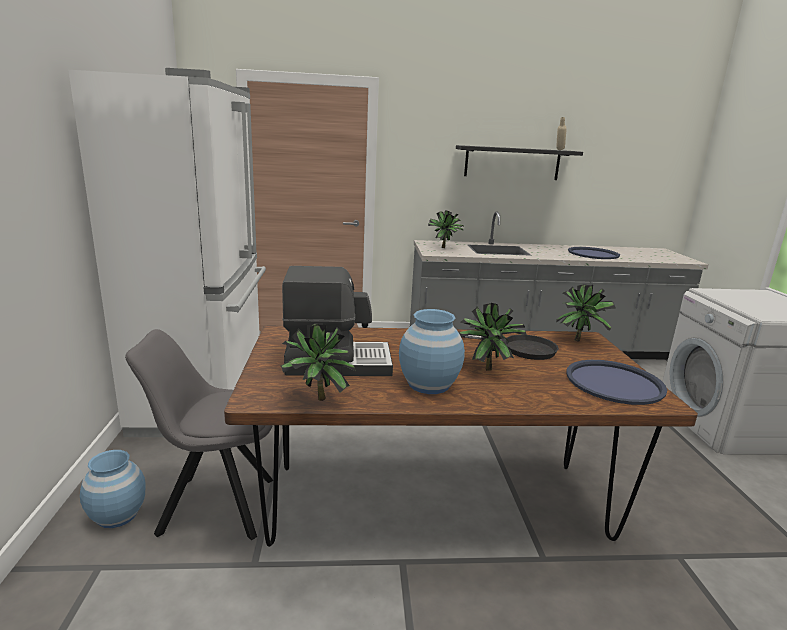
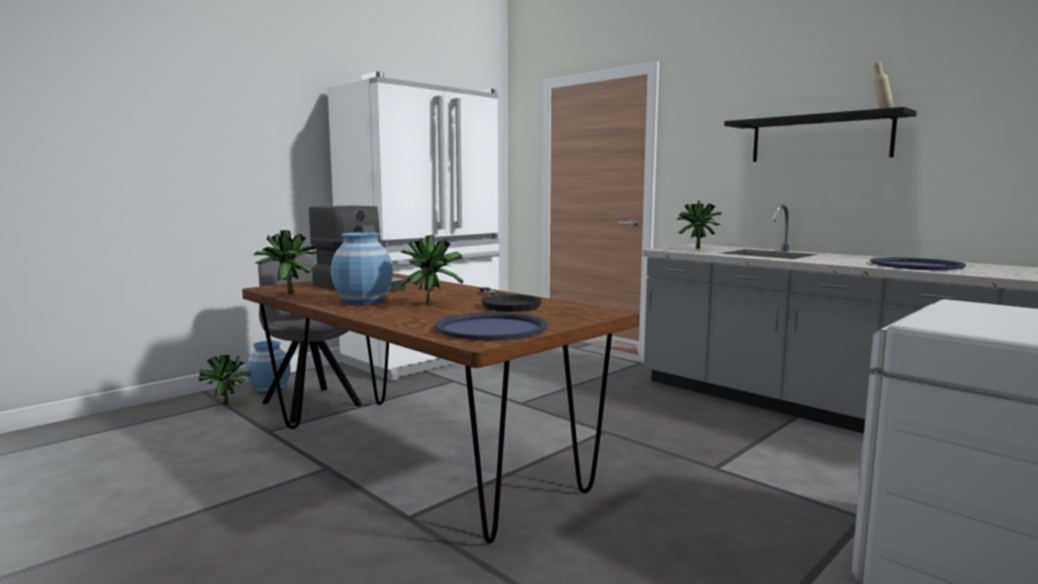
camera: 50 degrees right, 10 degrees down
potted plant [556,284,616,342] -> potted plant moved to [199,355,251,405]

